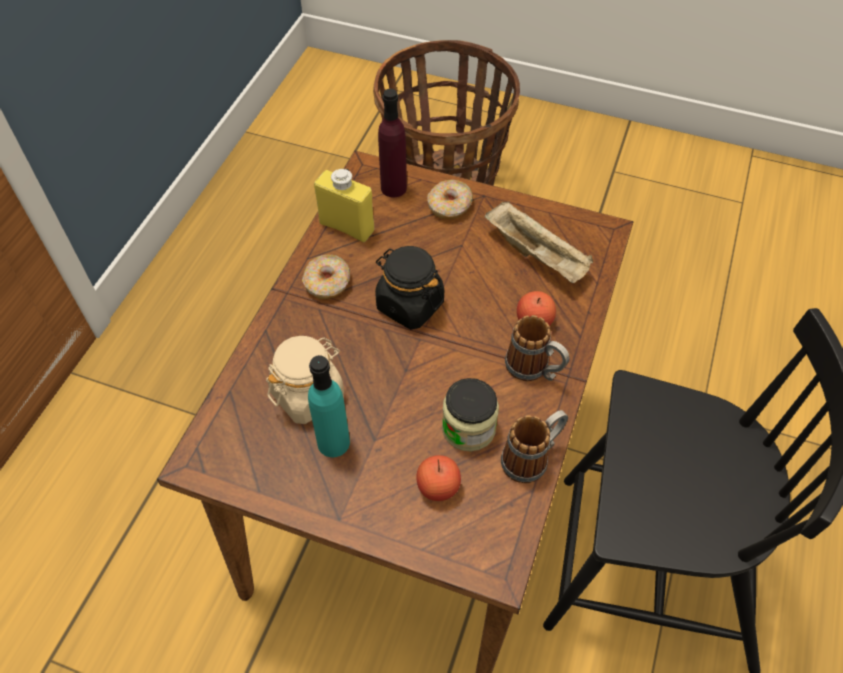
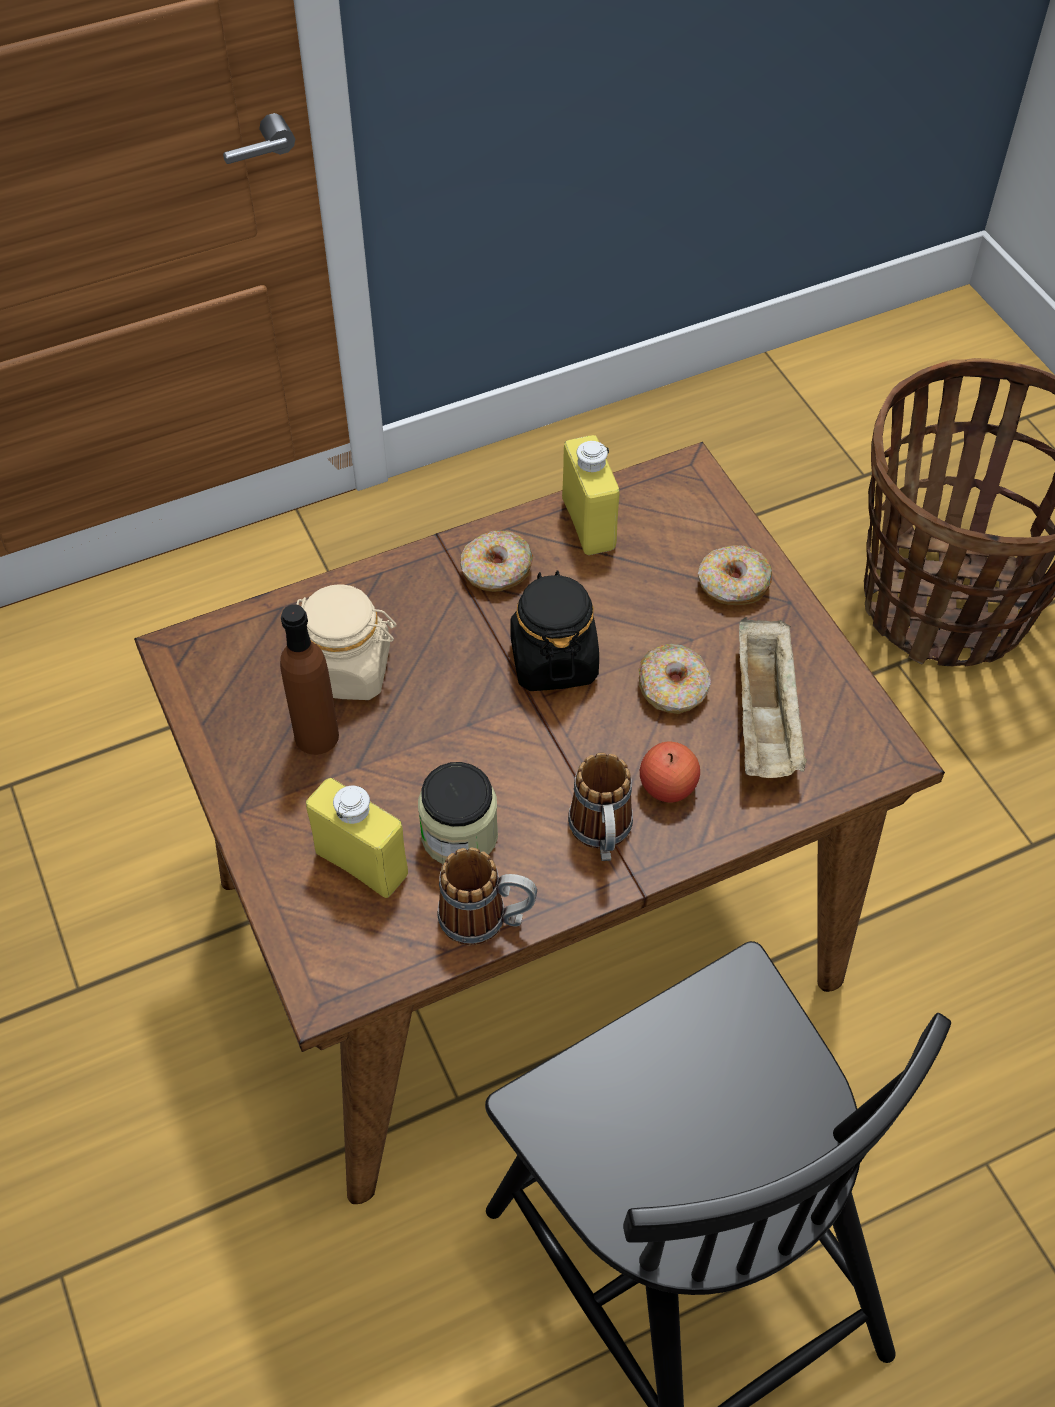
camera: 45 degrees right, 0 degrees up
turquoise bottle [308,355,350,457] -> brown bottle [280,604,339,755]
purple bottle [378,89,407,198] -> none
apple [416,455,461,501] -> yellow bottle [306,778,408,898]
none -> donut [638,644,711,714]

